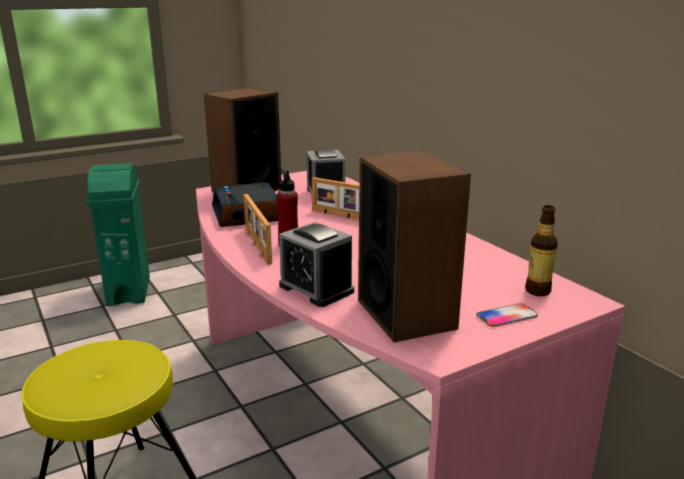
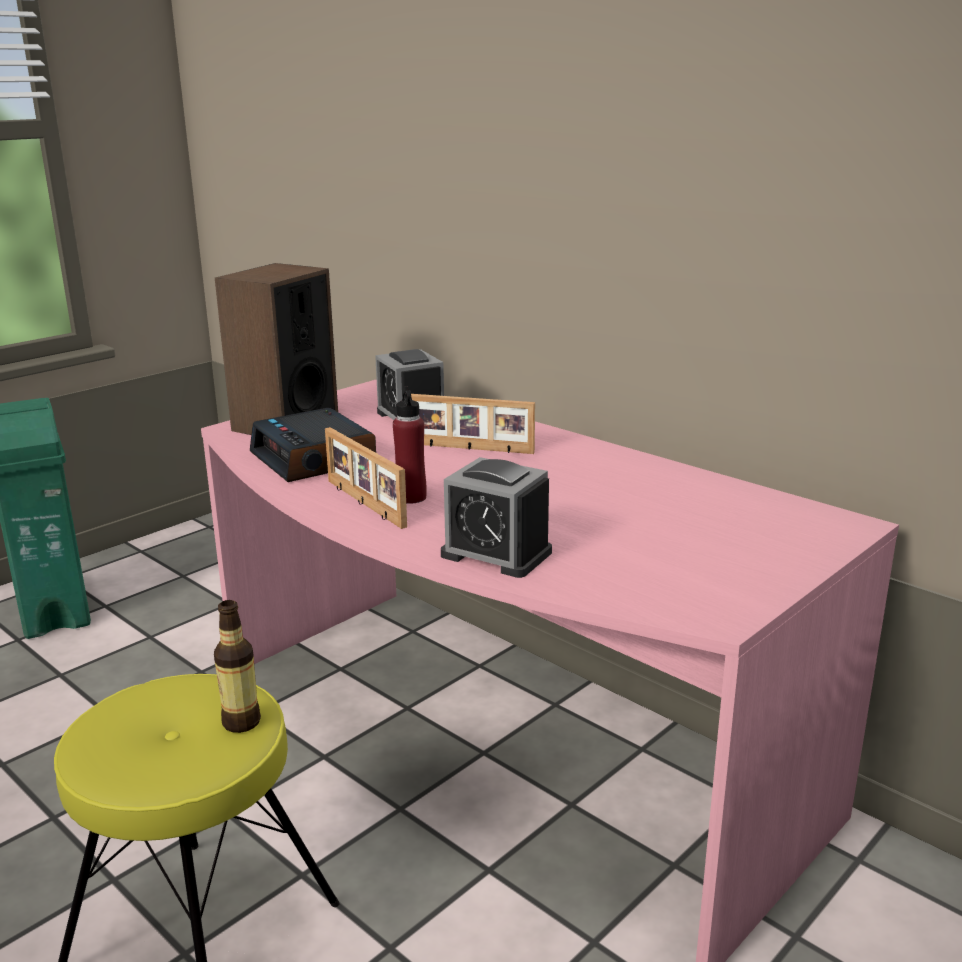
camera: 15 degrees left, 0 degrees up
speaker [358,151,471,342] -> none
phone [476,303,538,327] -> none
bottle [525,205,558,296] -> bottle moved to [214,600,261,733]

